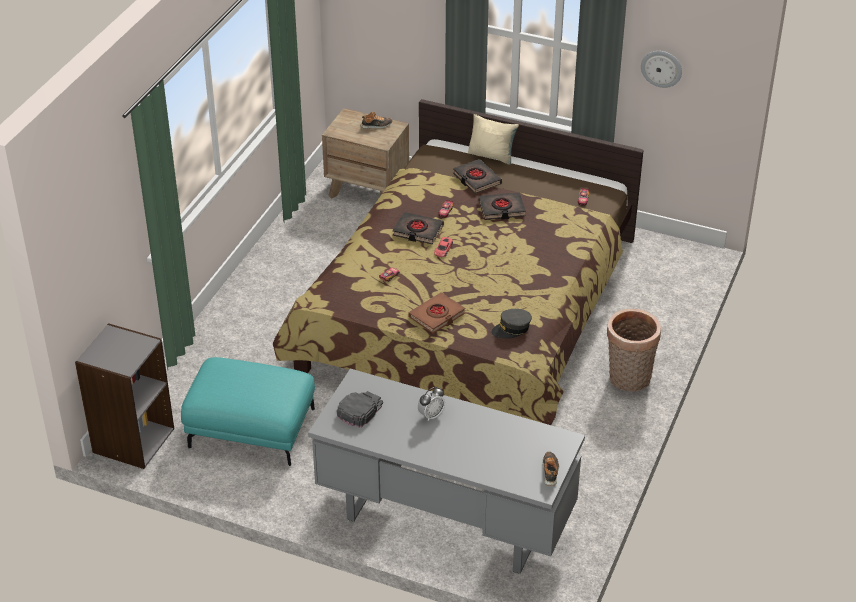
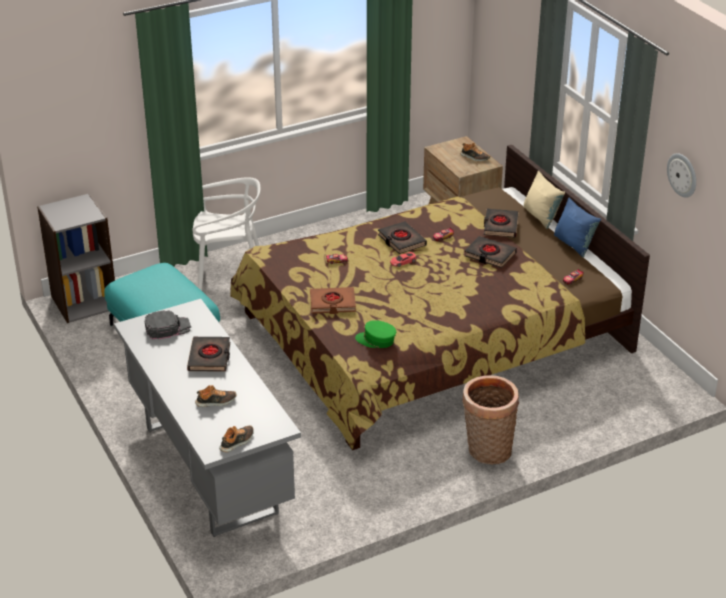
camera: 40 degrees right, 5 degrees down
alarm clock [418,387,445,421] -> black book [187,337,230,372]
grey cap [491,309,532,339] -> green cap [355,320,396,348]
none -> white chair [192,177,260,291]
none -> shoe [195,385,237,407]
none -> blue pillow [554,198,601,257]

